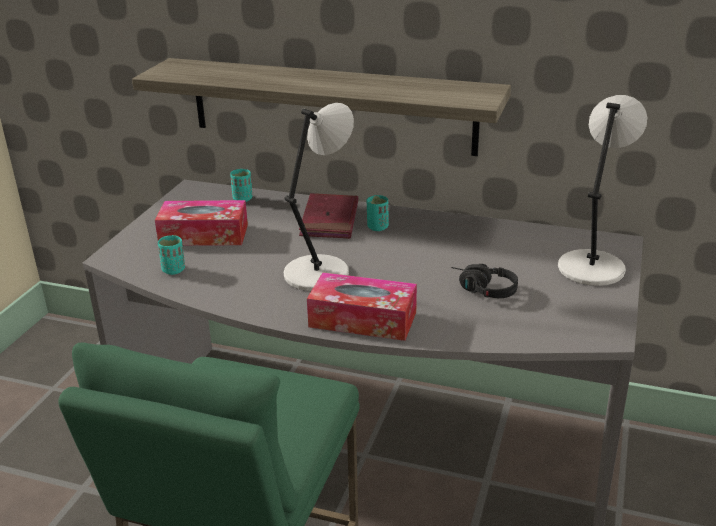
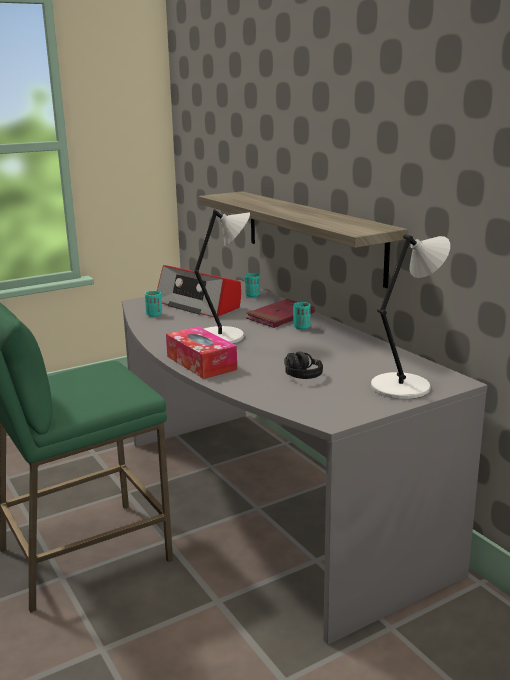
camera: 40 degrees right, 10 degrees down
tissue box [155,200,248,246] -> radio [157,265,241,317]

